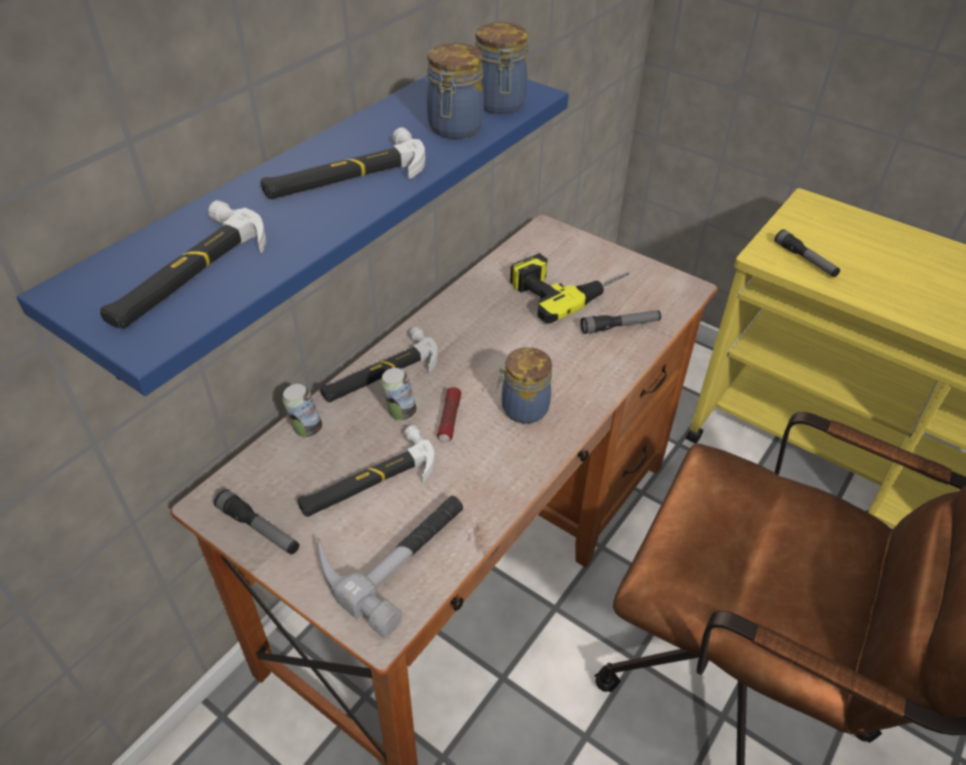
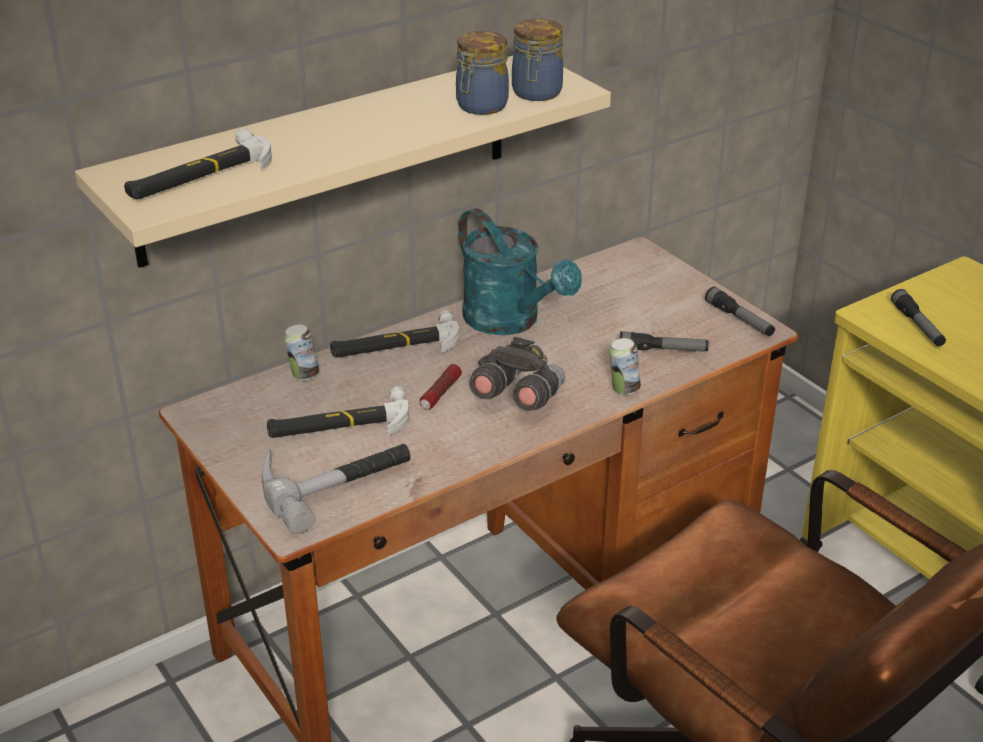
camera: 20 degrees right, 10 degrees down
blue shelf [17,75,569,396] -> beige shelf [75,56,611,268]
flashlight [214,489,299,555] -> flashlight moved to [705,287,775,336]
hammer [260,127,425,199] -> none
can [381,368,417,420] -> can moved to [609,338,641,395]
jar [496,347,552,424] -> grey binoculars [469,337,565,411]
power drill [510,253,629,324] -> none
none -> turquoise watering can [458,208,582,335]

